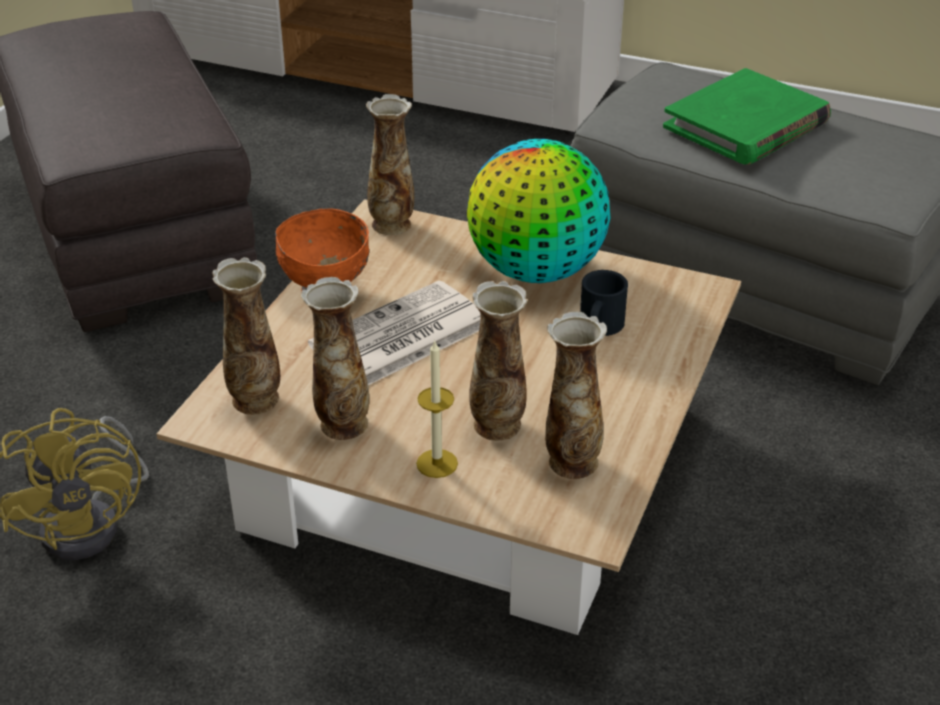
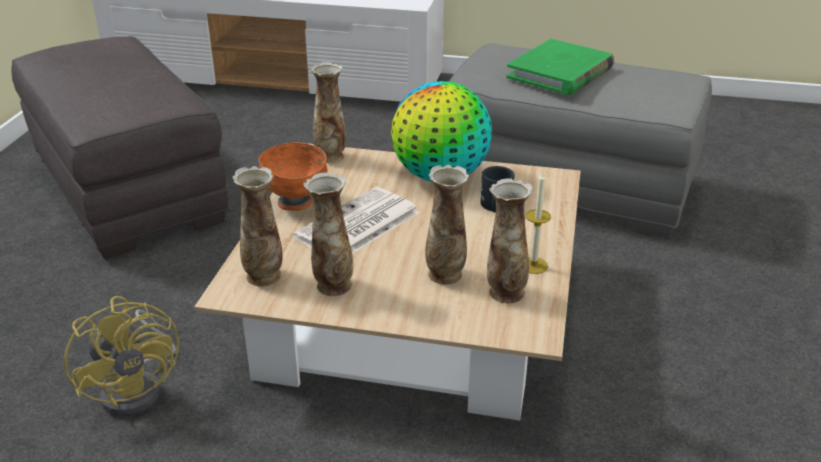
camera: 10 degrees left, 5 degrees down
candle [416,340,458,478] -> candle moved to [526,171,551,274]

